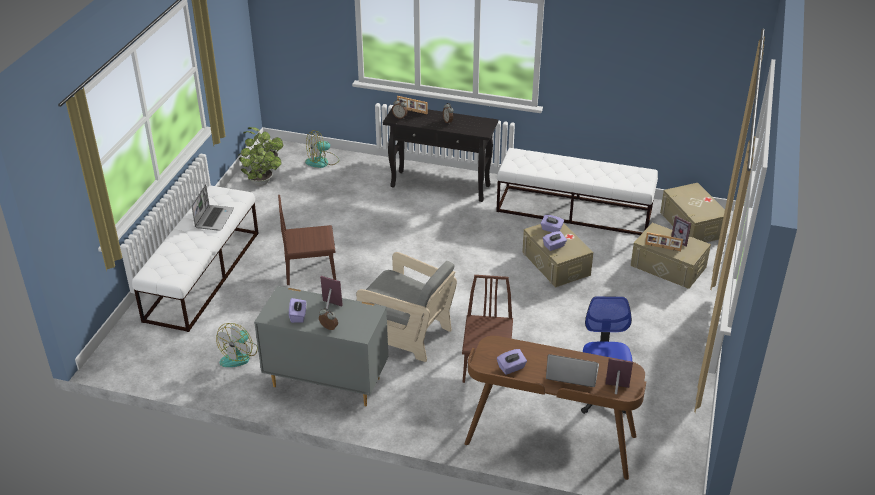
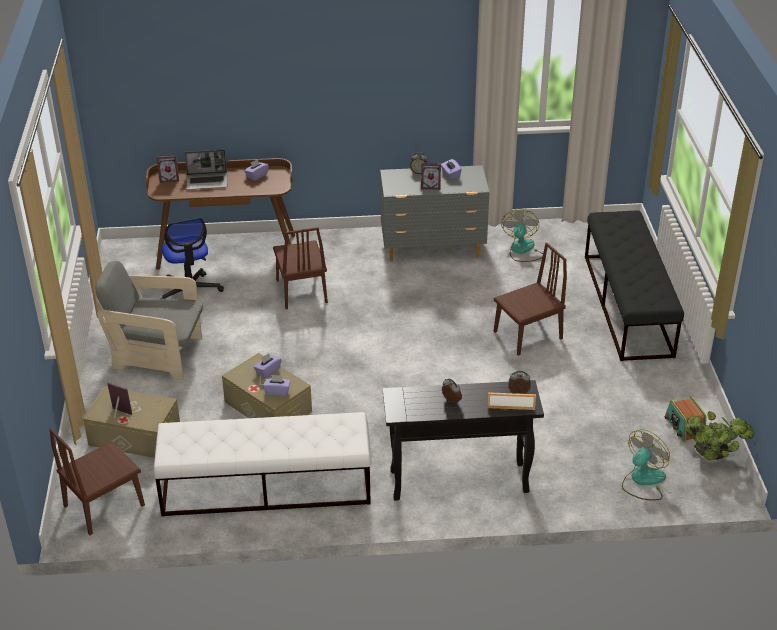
camera: 160 degrees right, 0 degrees up
white bench [132,186,259,332] -> black bench [585,211,684,361]
laptop [192,184,234,231] -> none
potted plant [238,148,282,186] -> radio [665,396,707,443]
grey armchair [356,252,457,362] -> grey armchair moved to [95,261,203,380]
picture frame [645,232,683,251] -> none
beige storage box [660,183,730,243] -> brown chair [49,428,145,535]

